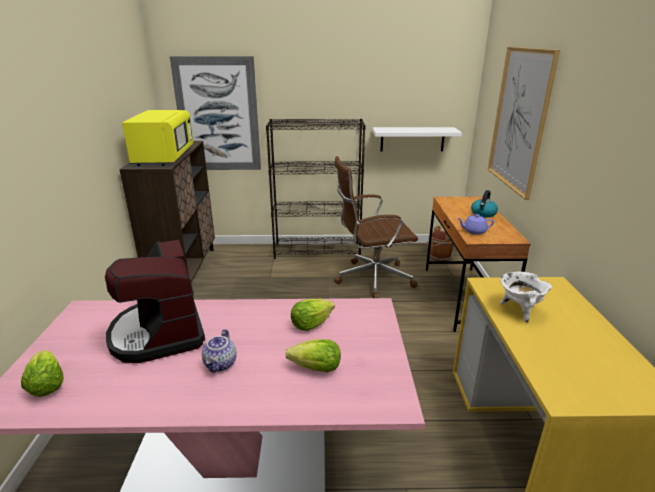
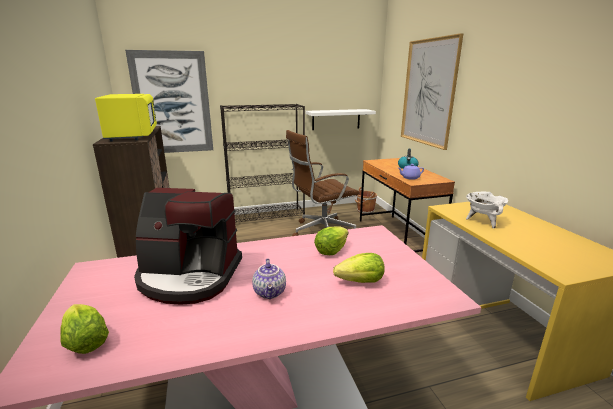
camera: 15 degrees left, 5 degrees down
coffee machine [105,240,205,363] -> coffee machine turned 45 degrees counterclockwise [134,188,242,304]

